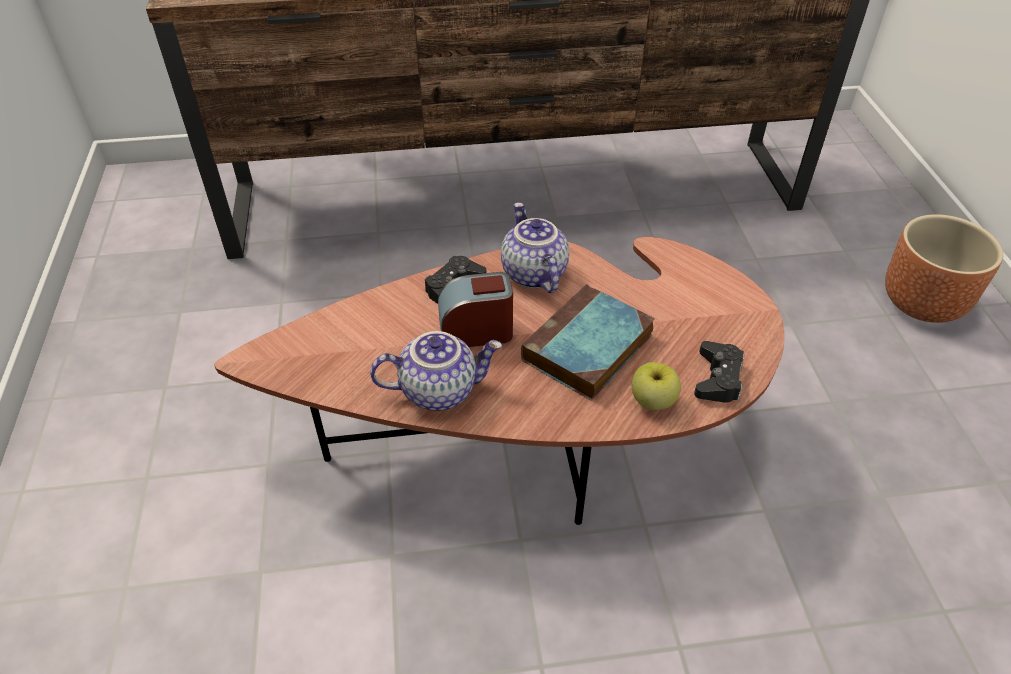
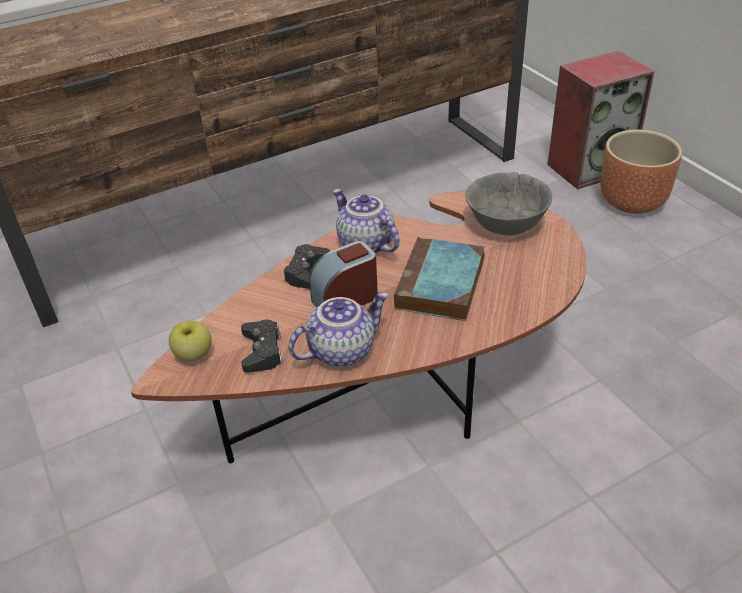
camera: 20 degrees left, 5 degrees down
apple [632,362,681,411] -> apple moved to [169,321,212,362]
black game controller [694,341,744,403] -> black game controller moved to [241,319,283,373]
none -> grey bowl [465,172,553,236]
none -> speaker [548,51,655,190]

